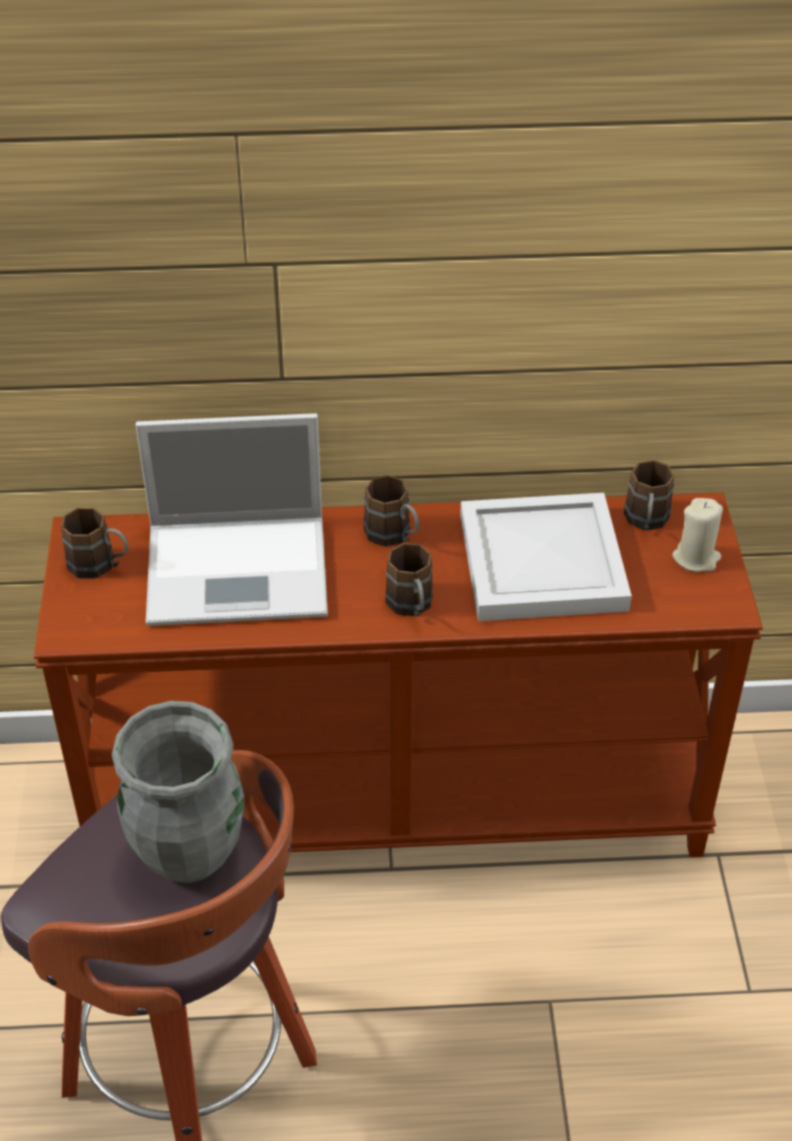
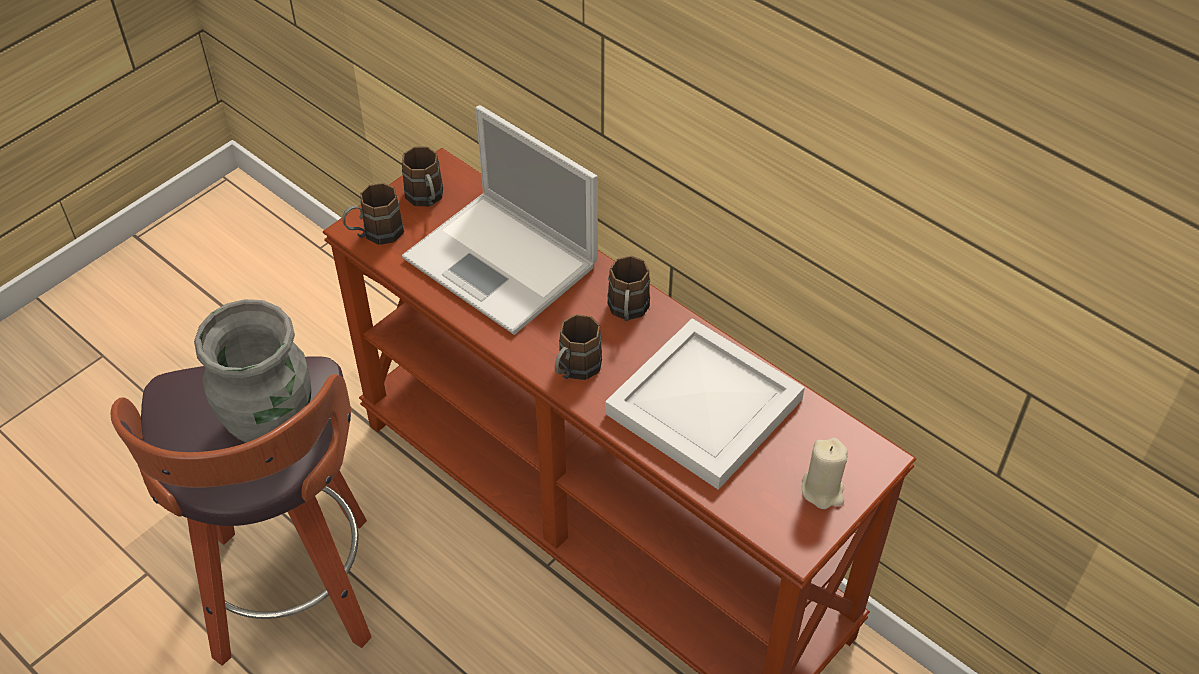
camera: 45 degrees right, 5 degrees up
brown mug [624,460,674,531] -> brown mug moved to [342,183,404,245]

